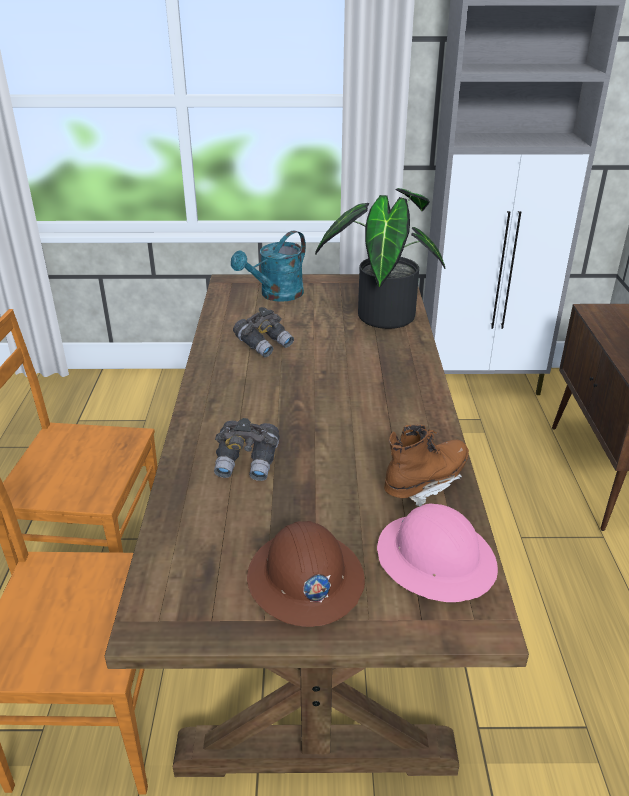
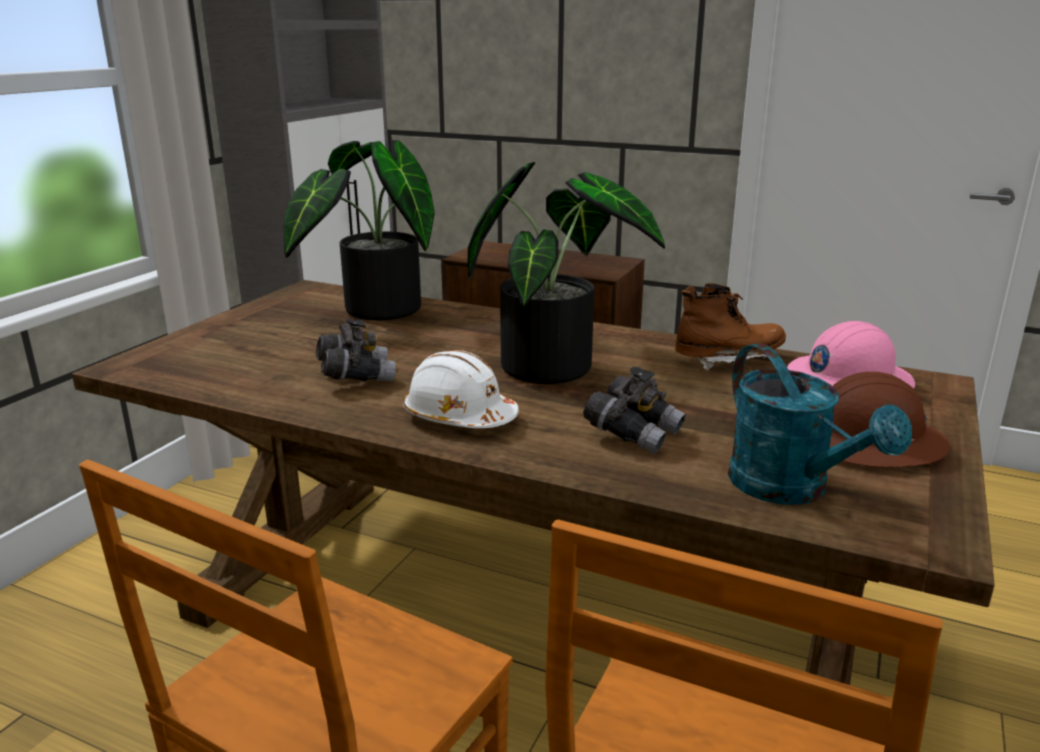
camera: 65 degrees left, 10 degrees down
turquoise watering can [231,230,306,302] -> turquoise watering can moved to [728,343,912,505]
brown boot [384,425,469,506] -> brown boot turned 90 degrees clockwise [675,283,786,371]
none -> white hard hat [403,350,519,428]
none -> potted plant [468,162,665,384]

